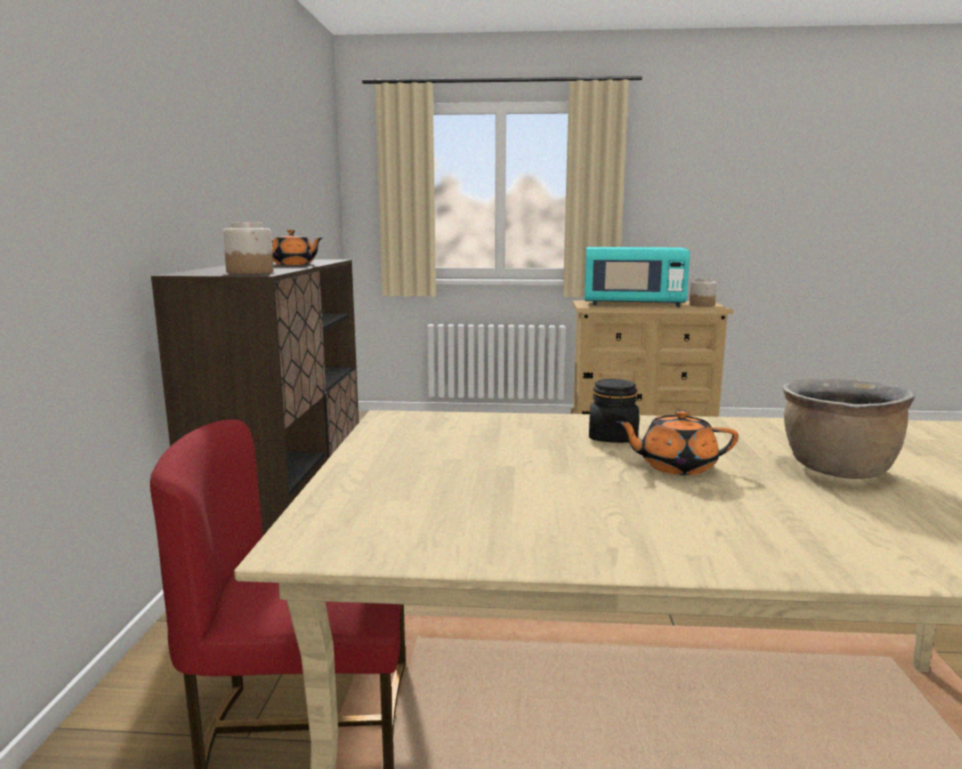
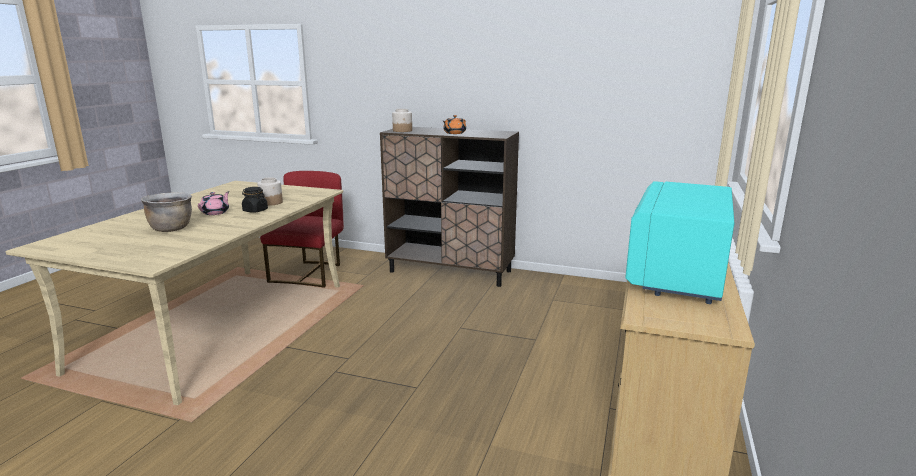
camera: 105 degrees right, 5 degrees up
orange teapot [616,410,739,475] -> pink teapot [198,192,229,215]
jar [689,278,717,307] -> jar moved to [257,177,283,206]

